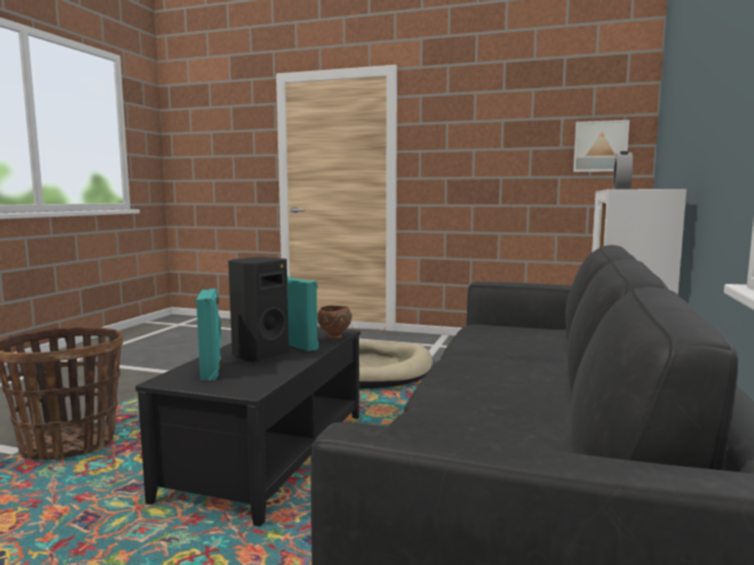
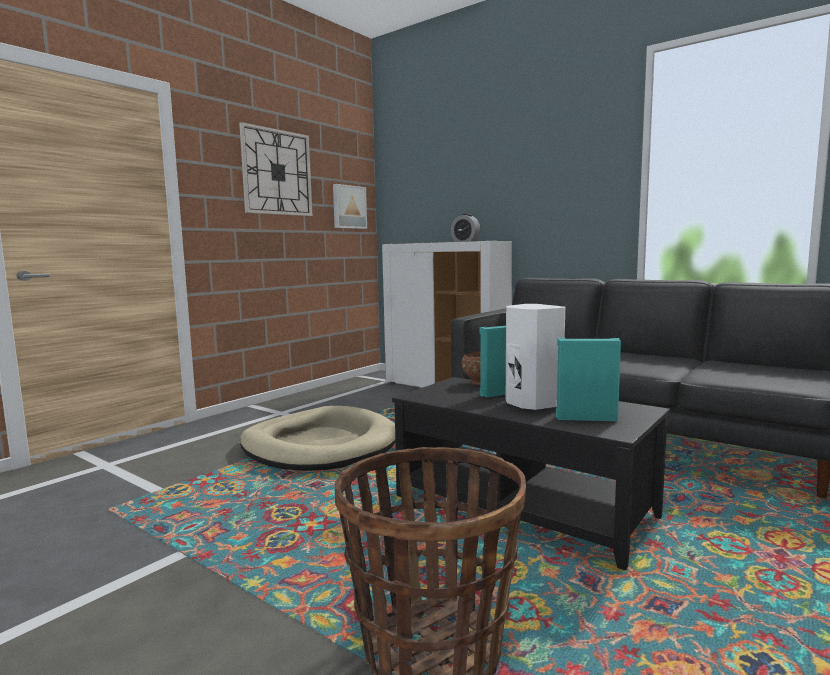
camera: 70 degrees left, 0 degrees up
black speaker [228,257,289,362] -> white speaker [506,304,565,411]
none -> wall clock [239,122,313,216]

